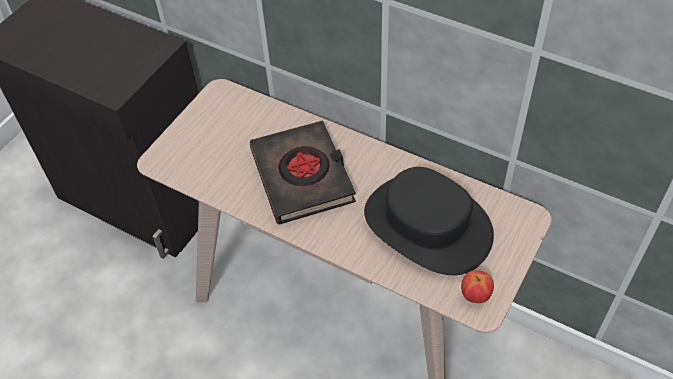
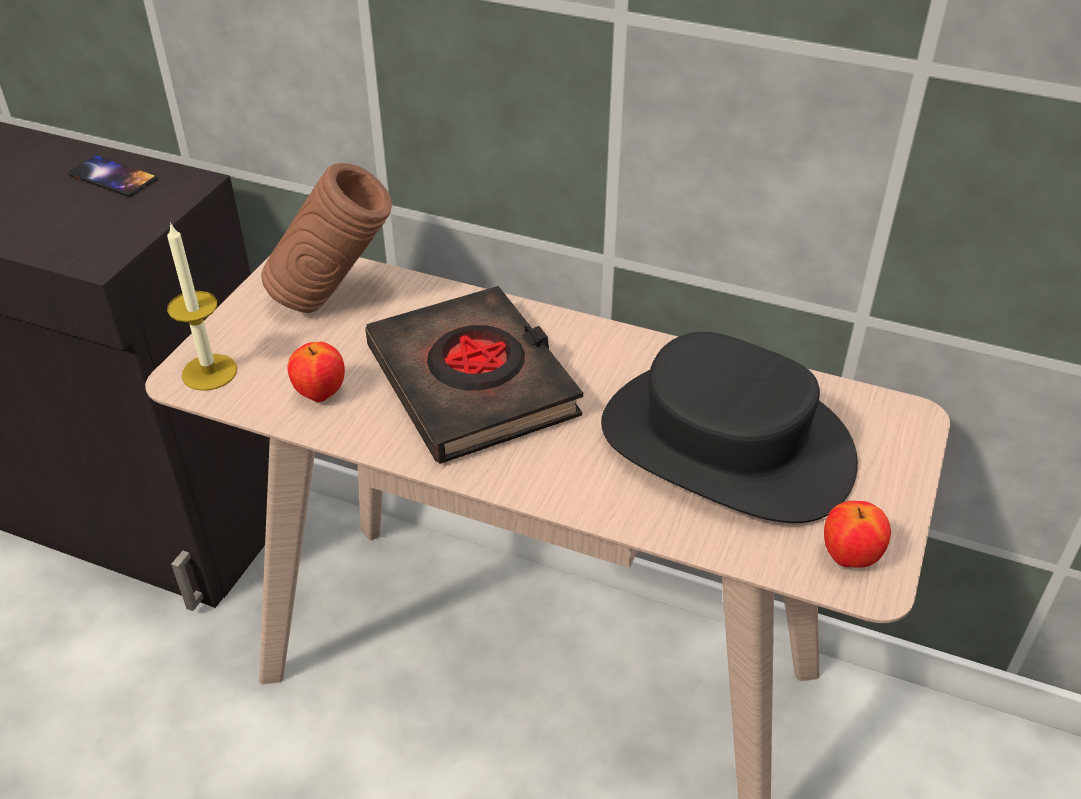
camera: 10 degrees left, 10 degrees down
none -> phone [68,155,157,197]
none -> candle [167,222,237,391]
none -> brown vase [262,163,392,313]
none -> apple [287,342,345,402]

